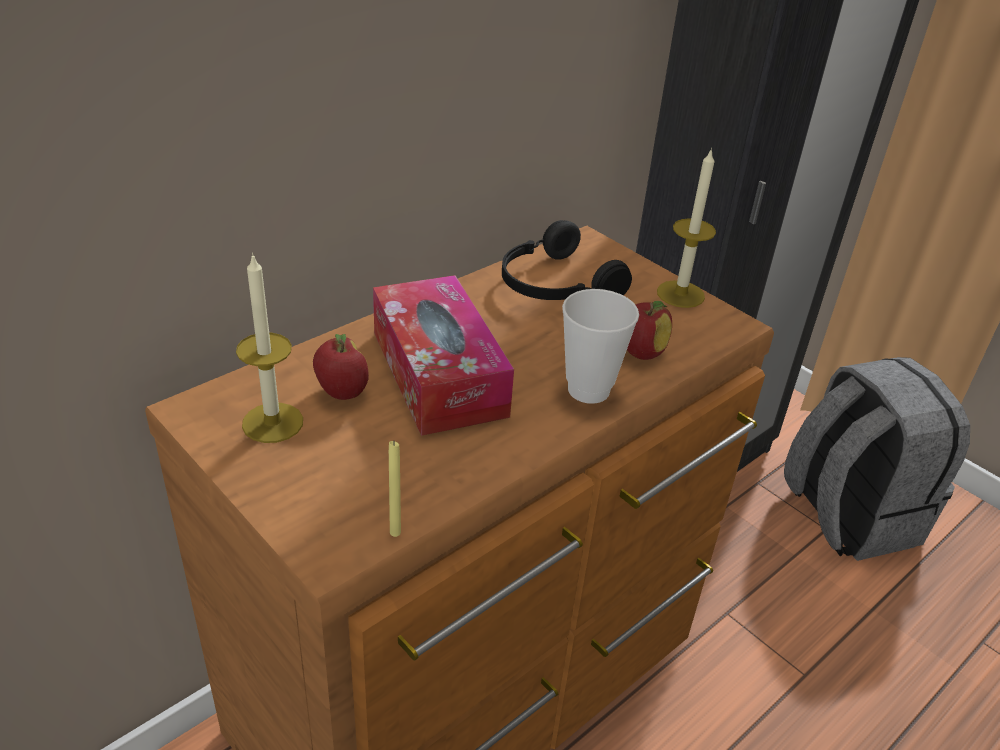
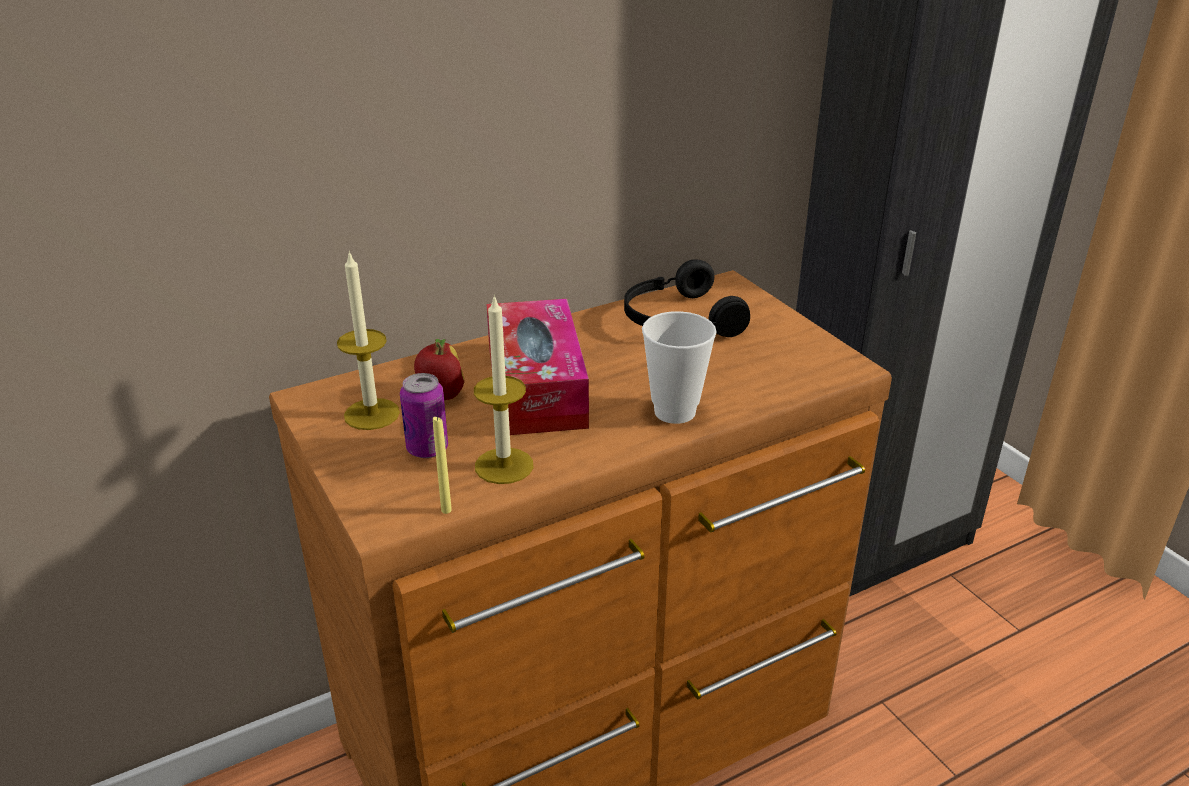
camera: 15 degrees right, 5 degrees down
apple [627,301,672,360] -> none
candle [657,148,716,308] -> candle moved to [474,294,534,484]
grey backpack [784,357,970,561] -> none
none -> can [400,373,448,458]

